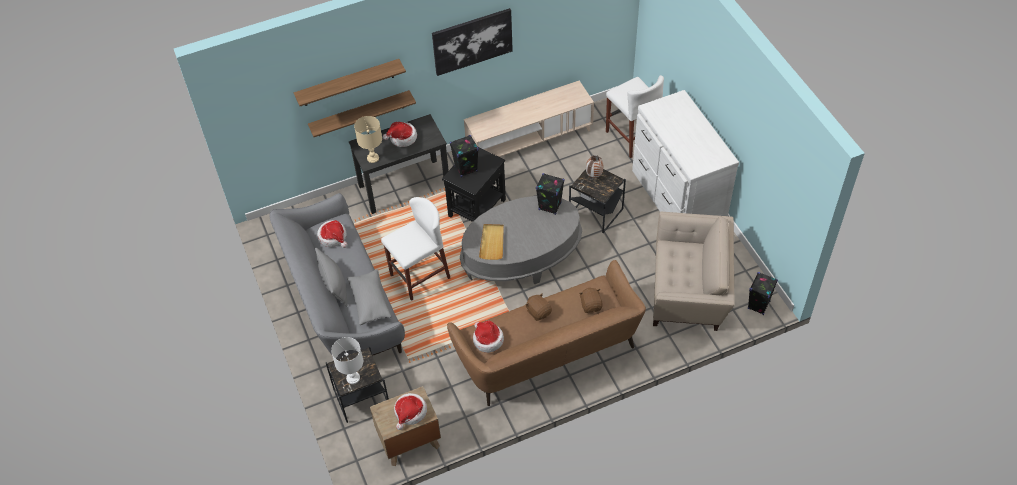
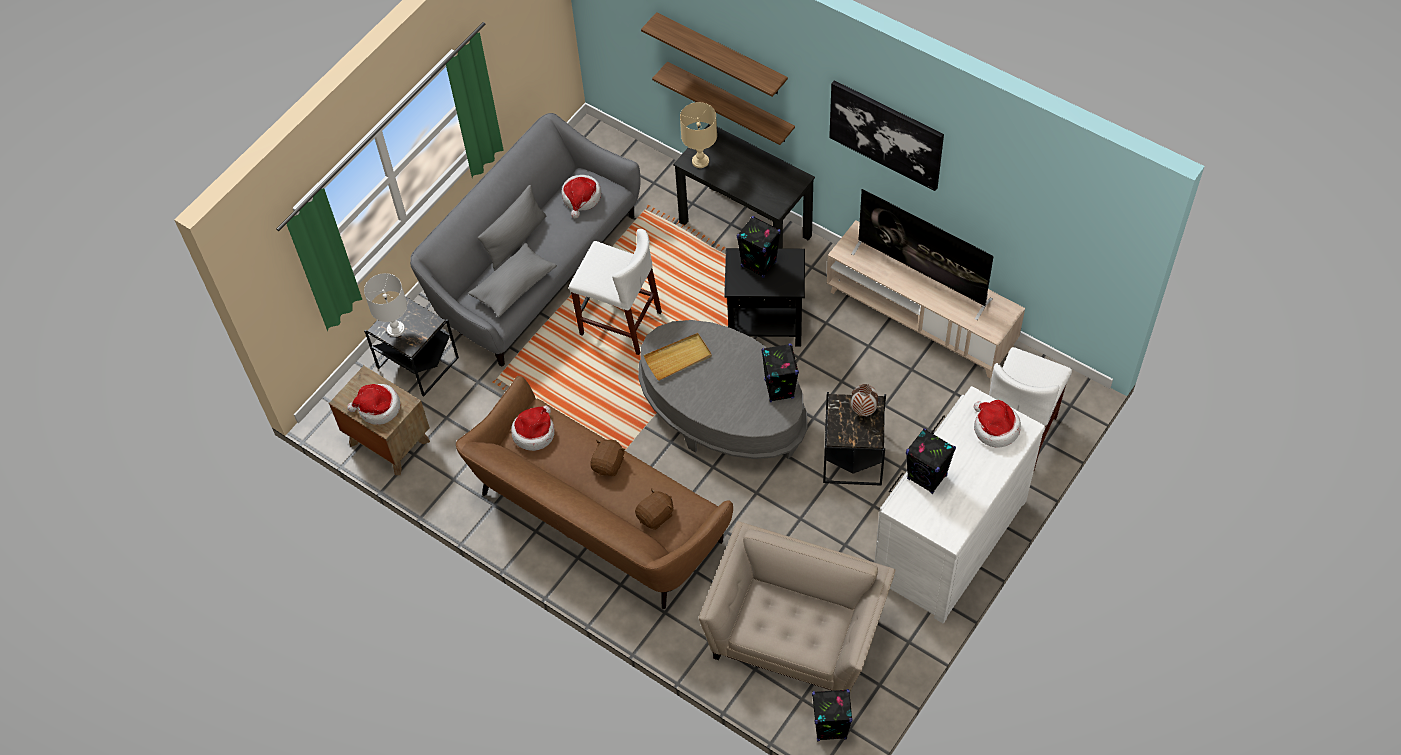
camera: 60 degrees right, 5 degrees up
hat [383,122,417,147] -> hat moved to [974,400,1021,448]
beige armchair [653,212,734,331] -> beige armchair turned 135 degrees counterclockwise [699,521,896,691]
none -> television [851,189,994,320]
none -> black speaker [906,428,956,494]

